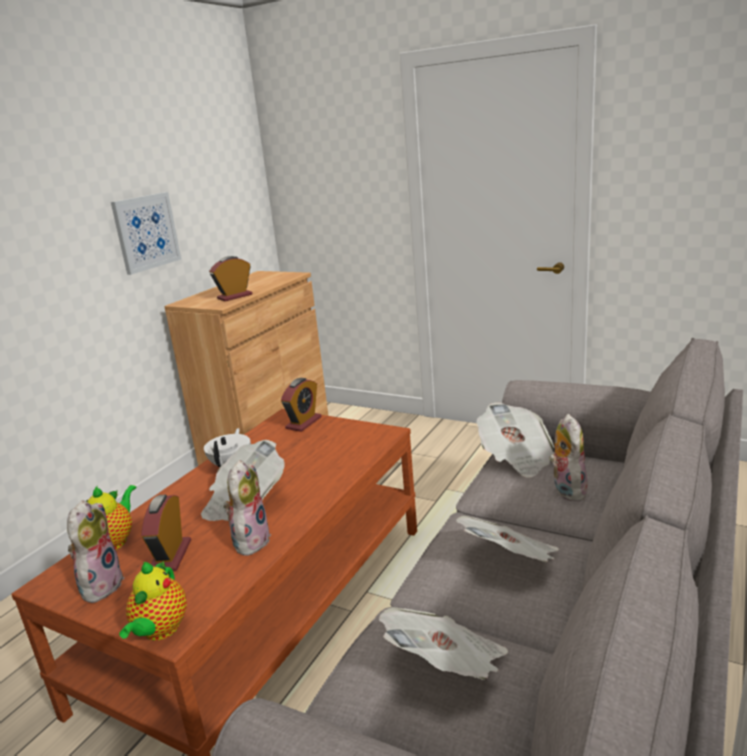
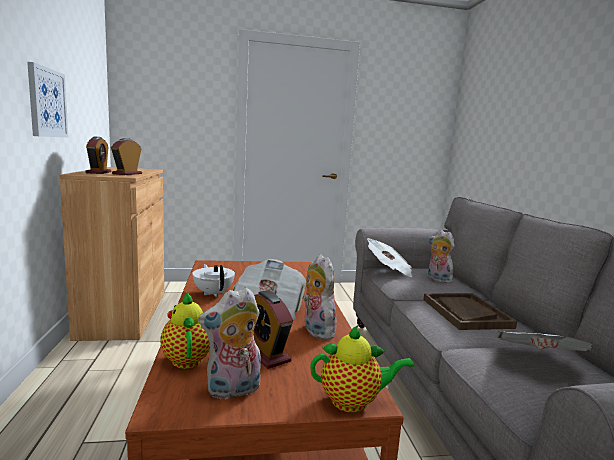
camera: 40 degrees left, 10 degrees down
plush toy [67,500,125,603] -> plush toy turned 90 degrees counterclockwise [198,287,261,399]
teapot [119,560,187,641] -> teapot turned 60 degrees counterclockwise [310,325,415,412]
alarm clock [281,378,322,432] -> alarm clock moved to [86,136,111,174]
newspaper [456,516,559,562] -> brown tray [423,293,517,330]

